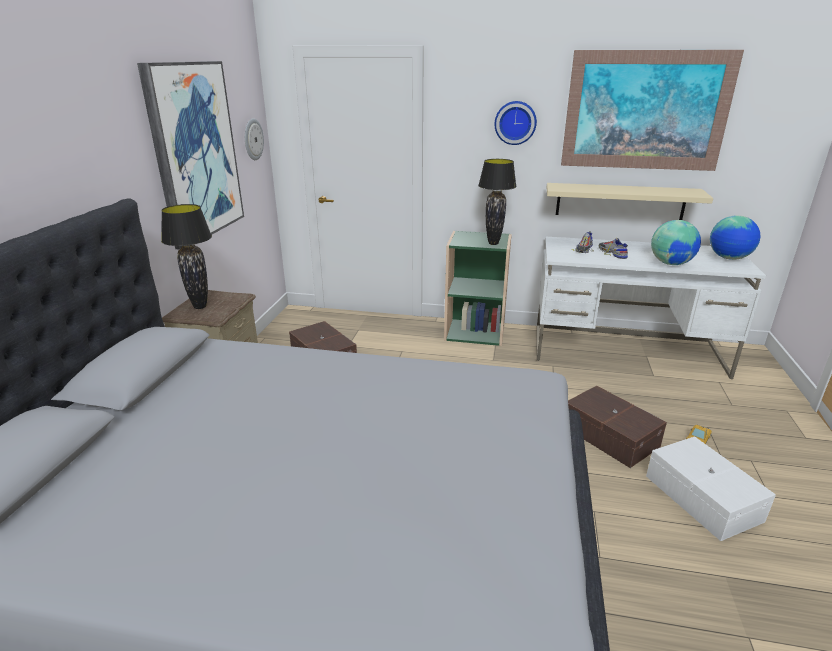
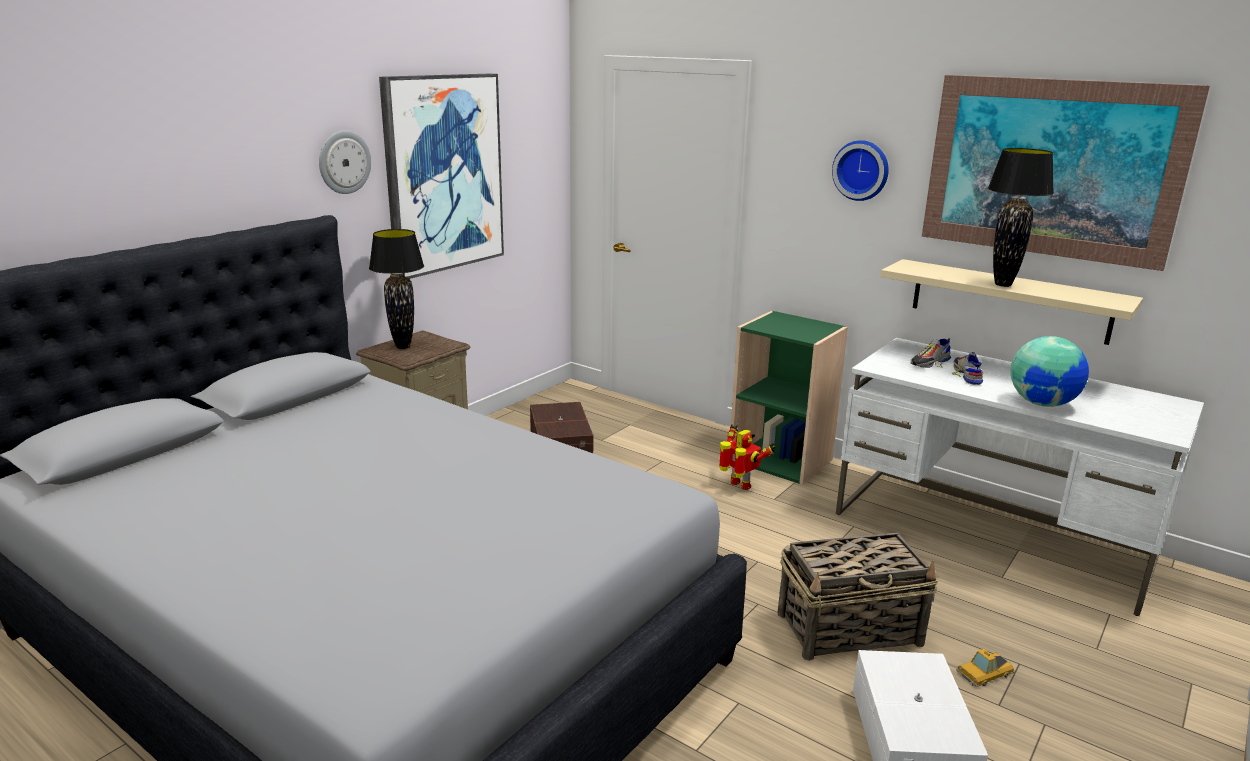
camera: 25 degrees right, 5 degrees down
wall clock [245,118,264,160] -> wall clock moved to [319,131,371,194]
black table lamp [478,159,517,245] -> black table lamp moved to [988,148,1054,287]
brown storage box [568,386,667,468] -> basket [777,533,939,661]
globe [710,215,761,260] -> none
none -> toy robot [719,424,775,490]

